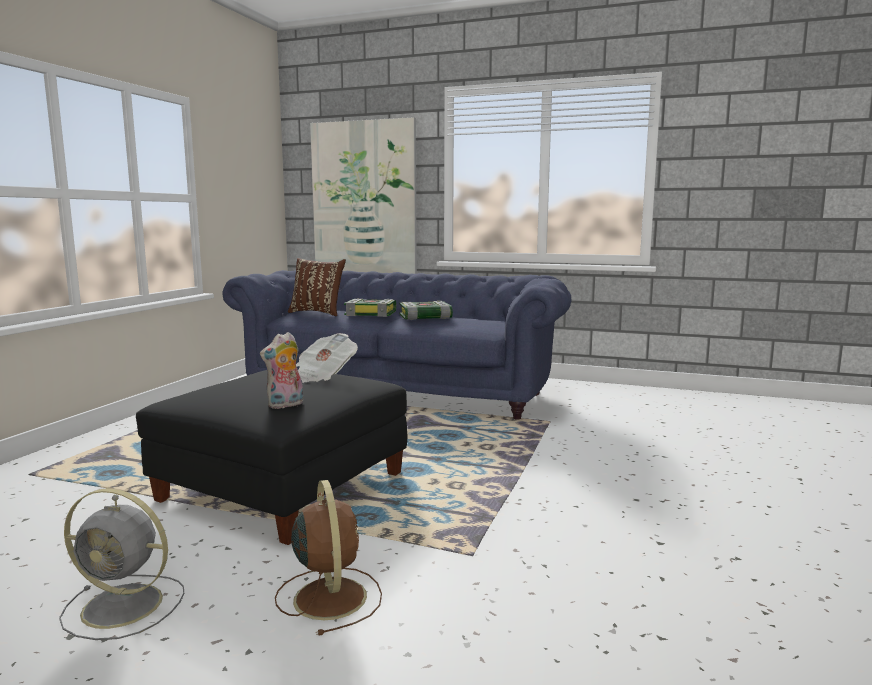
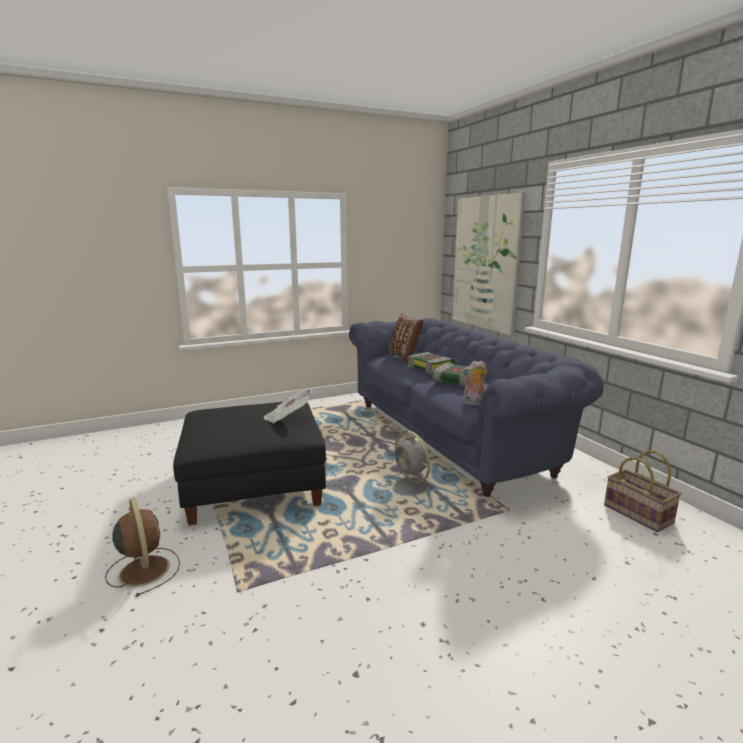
camera: 45 degrees right, 5 degrees up
grey fan [59,488,184,640] -> grey fan moved to [386,431,430,495]
plush toy [260,332,303,409] -> plush toy moved to [461,361,487,406]
brown fan [275,480,382,636] -> brown fan turned 60 degrees counterclockwise [105,497,180,597]
none -> basket [604,450,682,532]

